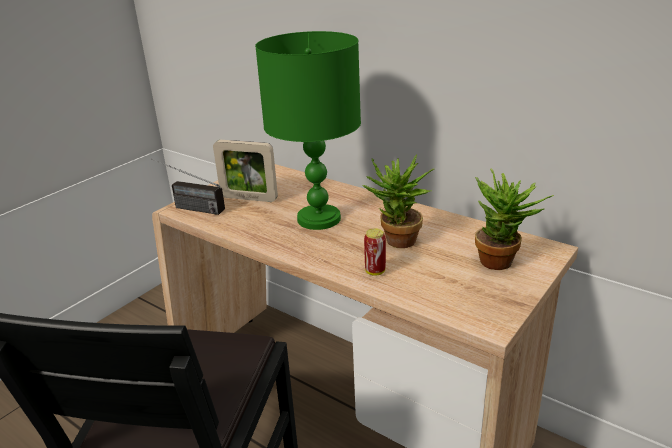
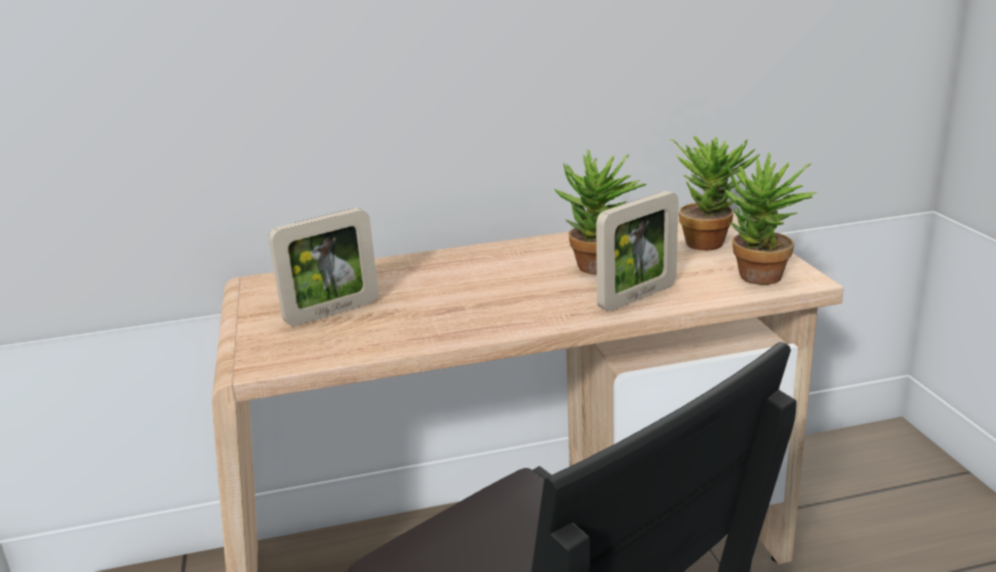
camera: 50 degrees left, 5 degrees down
radio [151,159,225,215] -> none
green table lamp [255,31,361,230] -> none
can [364,228,386,276] -> picture frame [596,191,679,311]
none -> potted plant [724,152,817,285]

